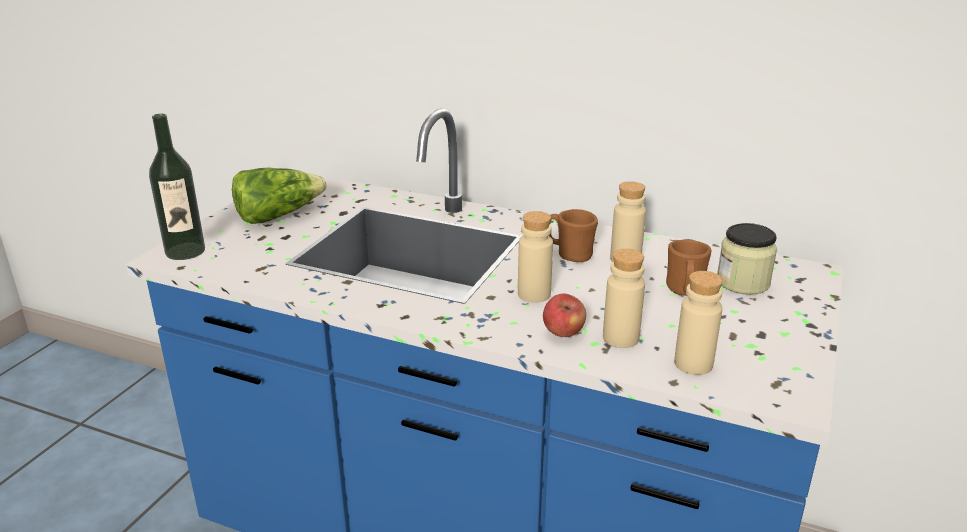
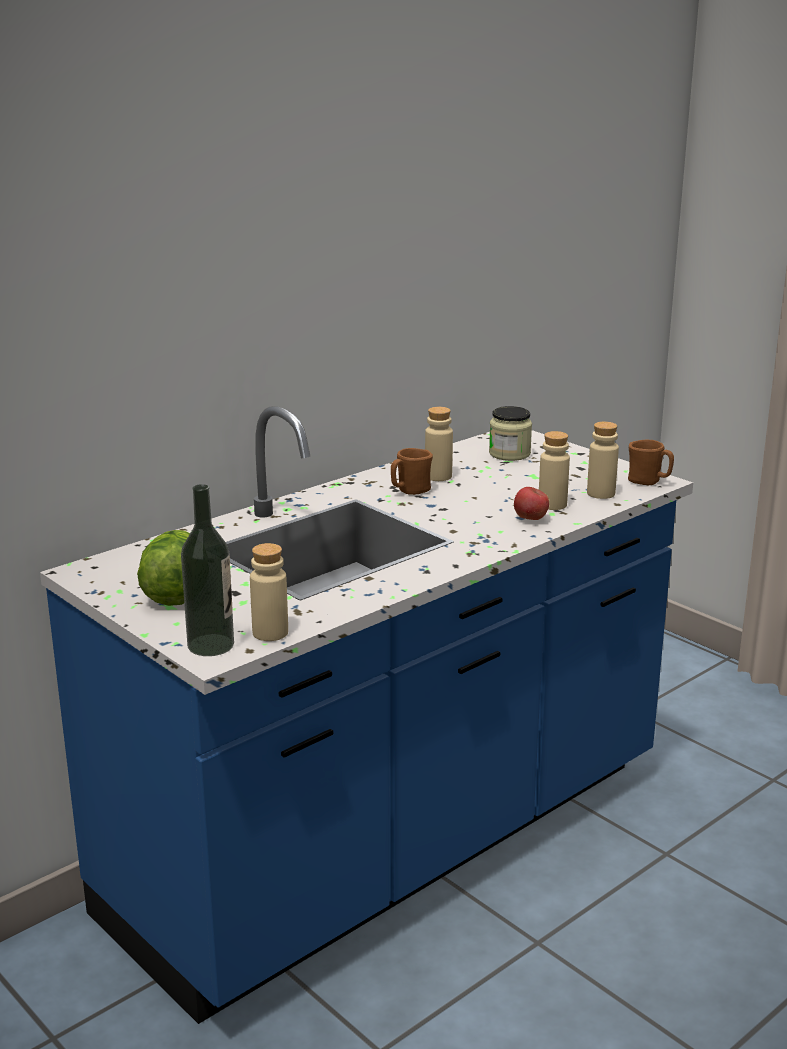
camera: 65 degrees left, 5 degrees down
beige bottle [518,211,553,303] -> beige bottle moved to [250,543,288,641]
brown mug [666,239,712,296] -> brown mug moved to [628,440,674,486]

